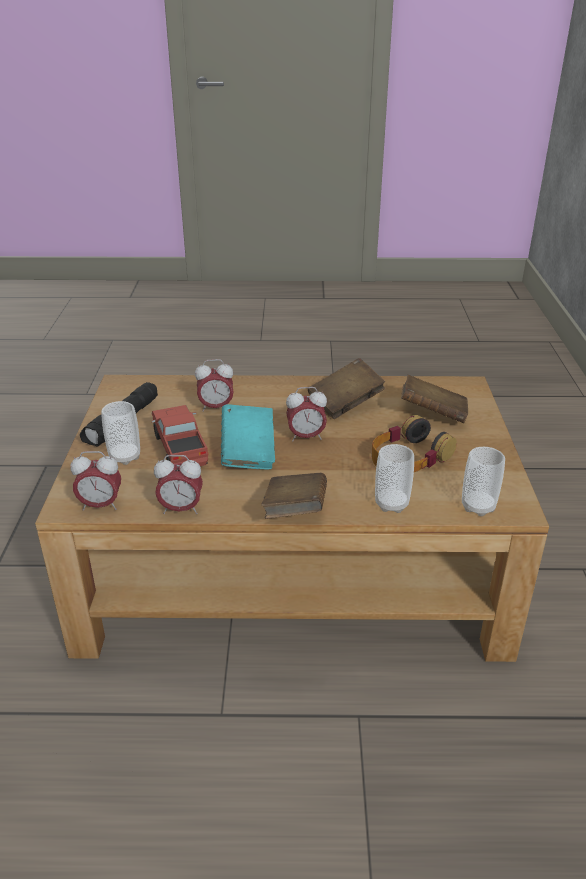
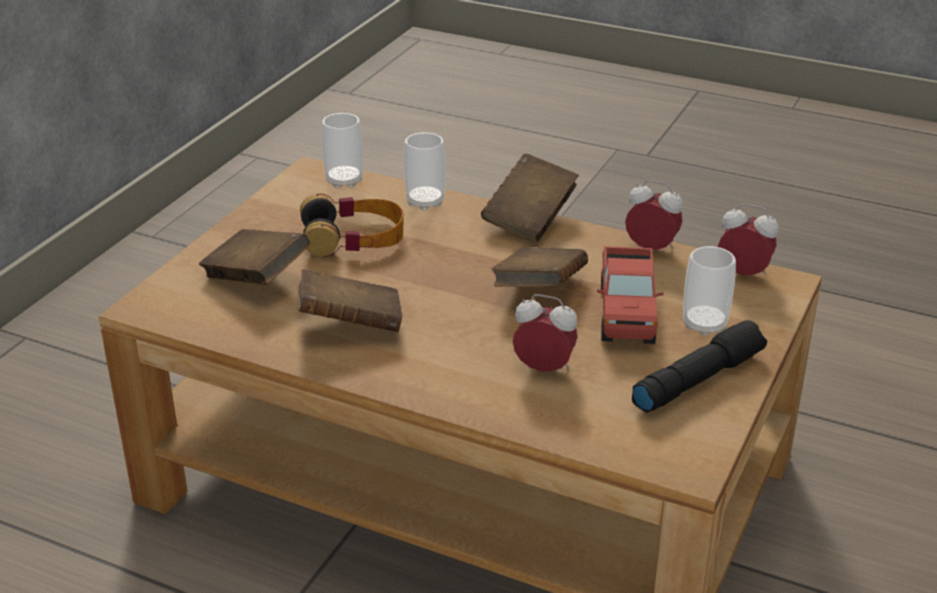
camera: 155 degrees left, 0 degrees up
turquoise book [221,404,275,470] -> brown book [492,247,588,287]
alarm clock [286,387,327,441] -> none

